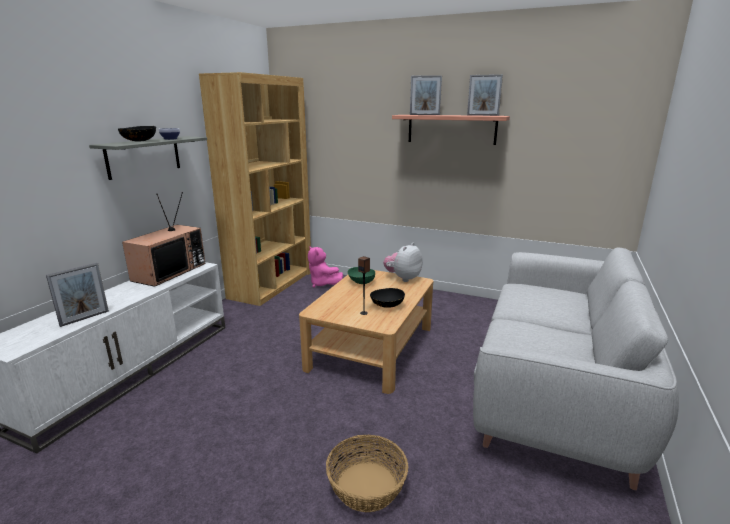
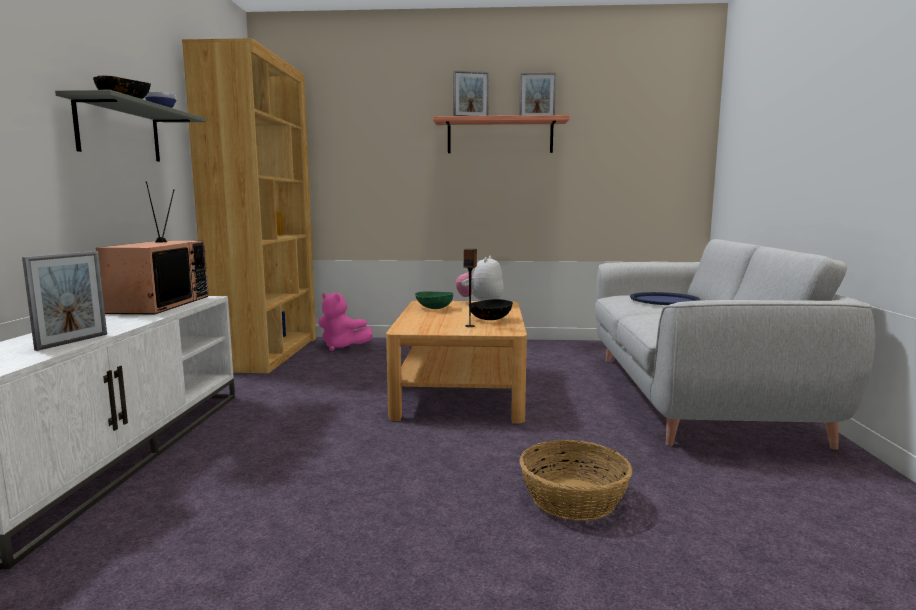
camera: 20 degrees left, 10 degrees down
none -> blue tray [630,292,700,305]

